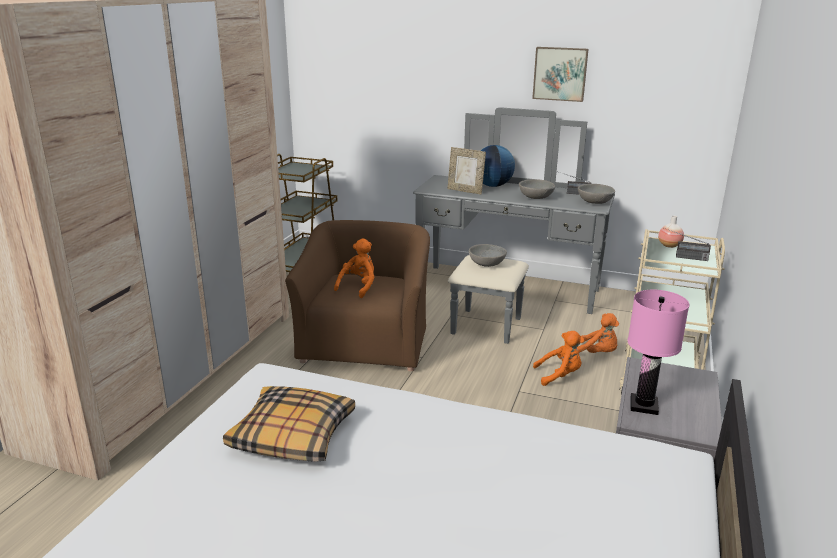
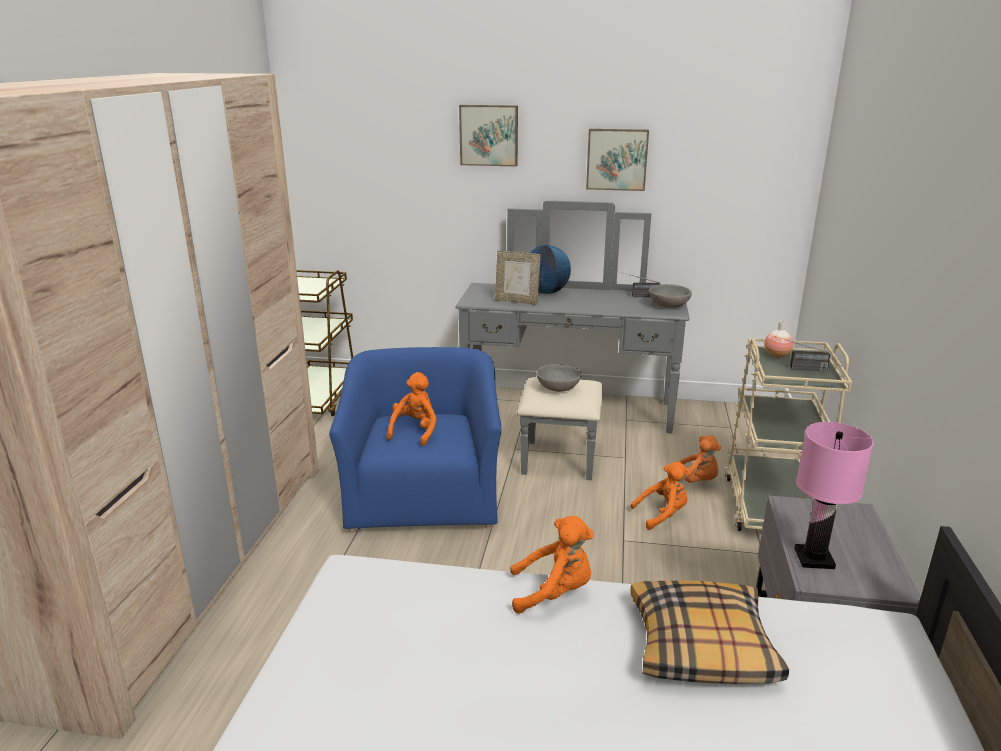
camera: 10 degrees left, 0 degrees up
pillow [223,386,355,462] -> pillow moved to [630,580,789,684]
brown armchair [285,220,430,372] -> blue armchair [329,347,502,533]
grey bowl [519,179,555,199] -> none
none -> picture [459,105,518,167]
none -> orange plush toy [510,516,594,614]

